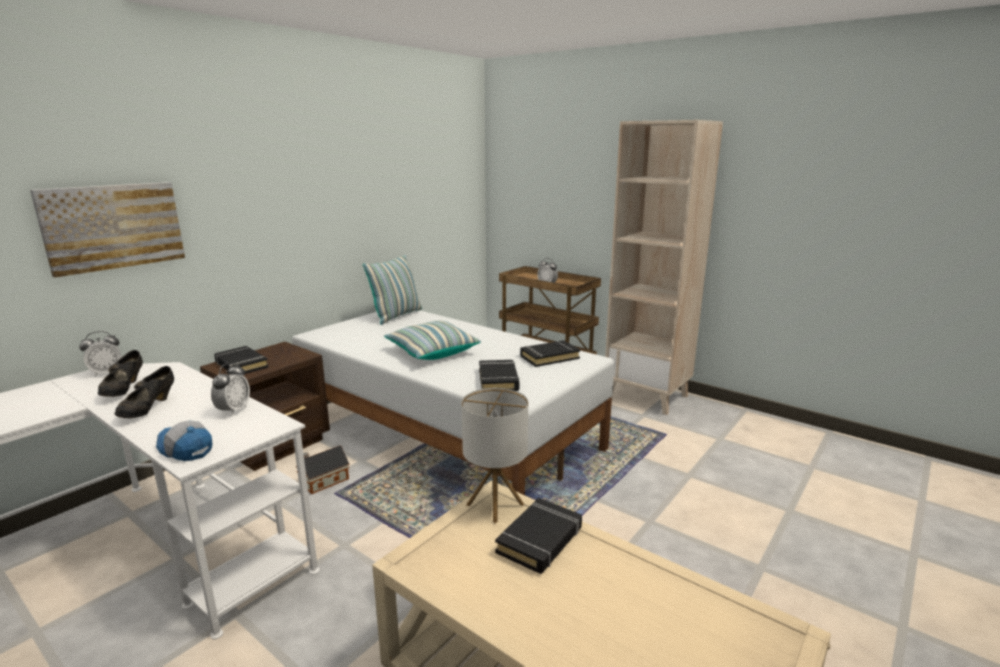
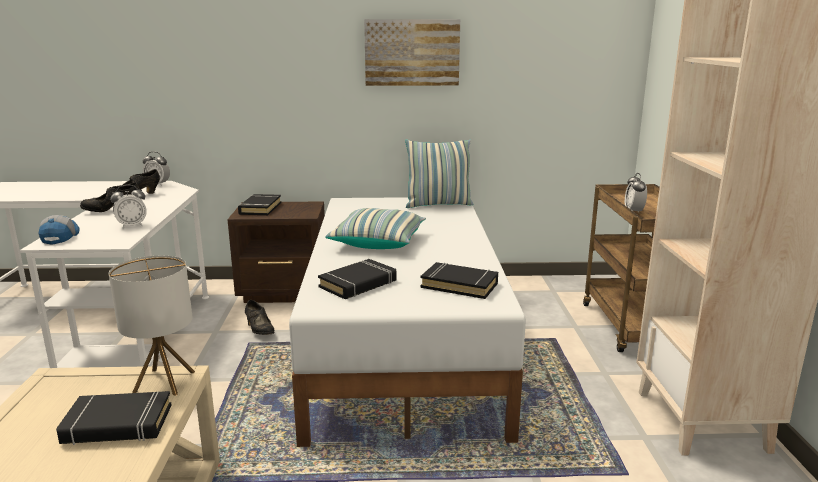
camera: 50 degrees right, 0 degrees up
picture [30,182,185,278] -> picture moved to [364,19,460,86]
toy house [296,446,349,494] -> black shoe [245,300,274,335]

